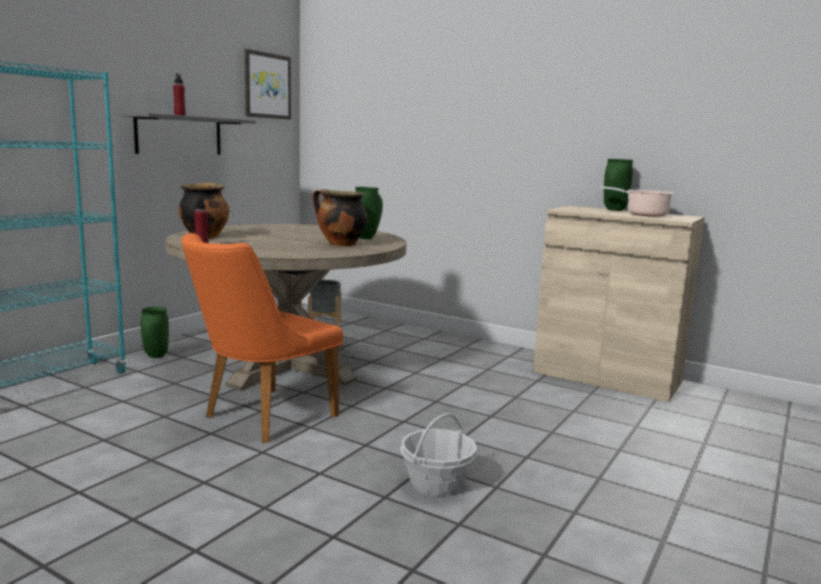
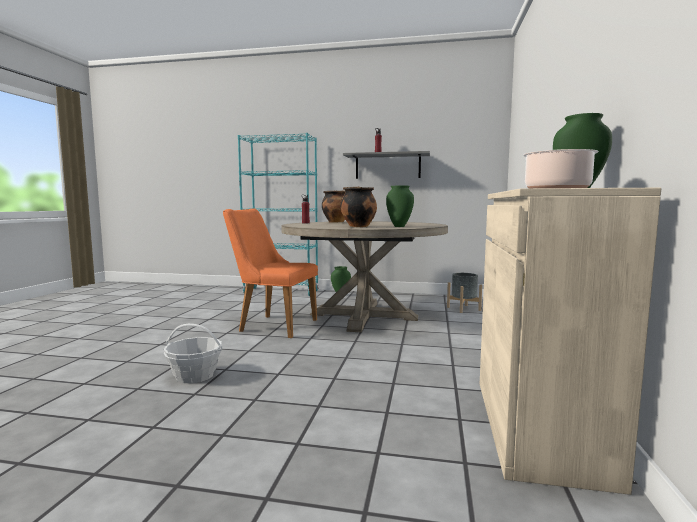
camera: 70 degrees right, 5 degrees down
picture [244,49,291,120] -> none

